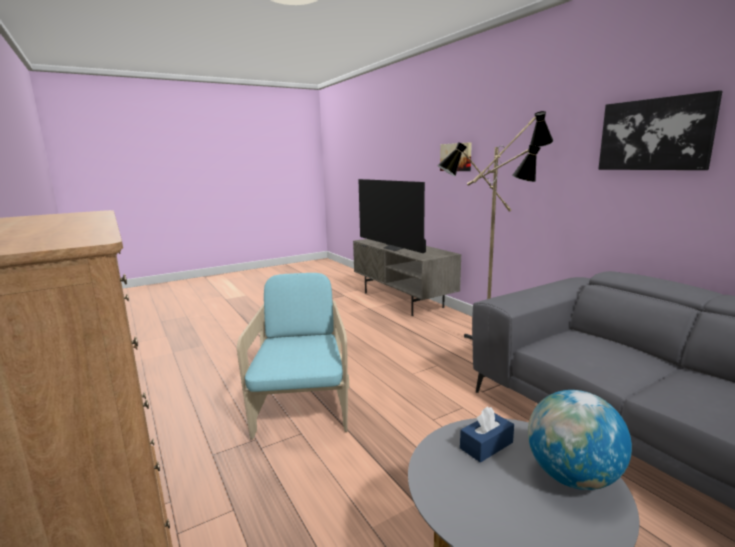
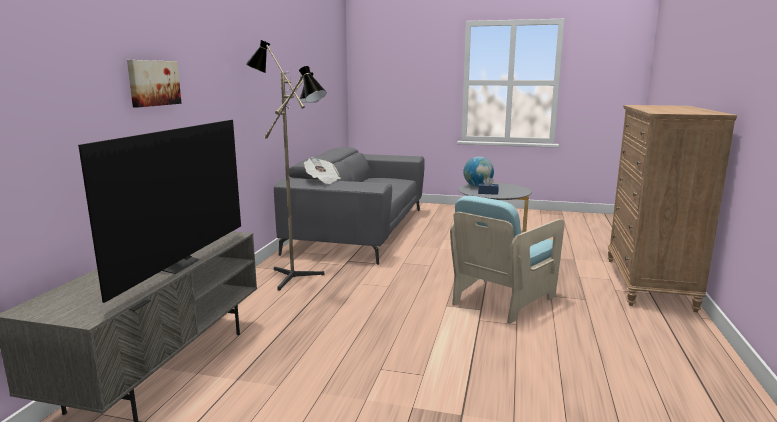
camera: 135 degrees left, 0 degrees up
picture [598,90,722,170] -> none
none -> newspaper [304,158,340,184]

